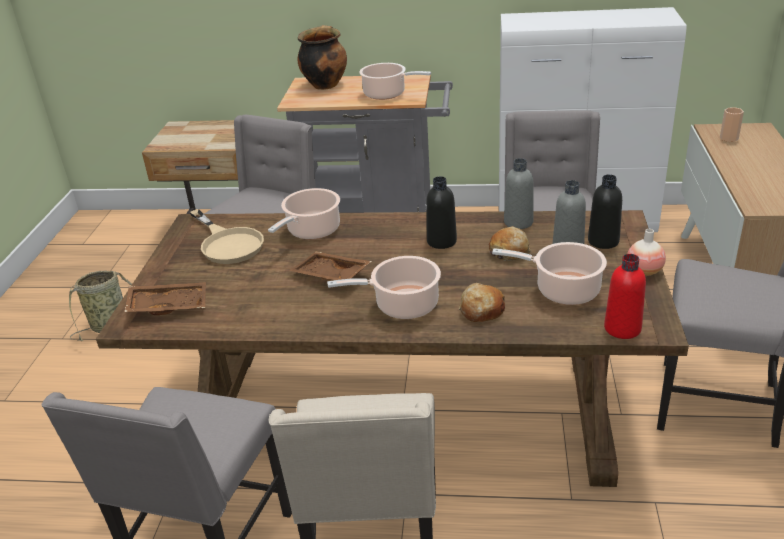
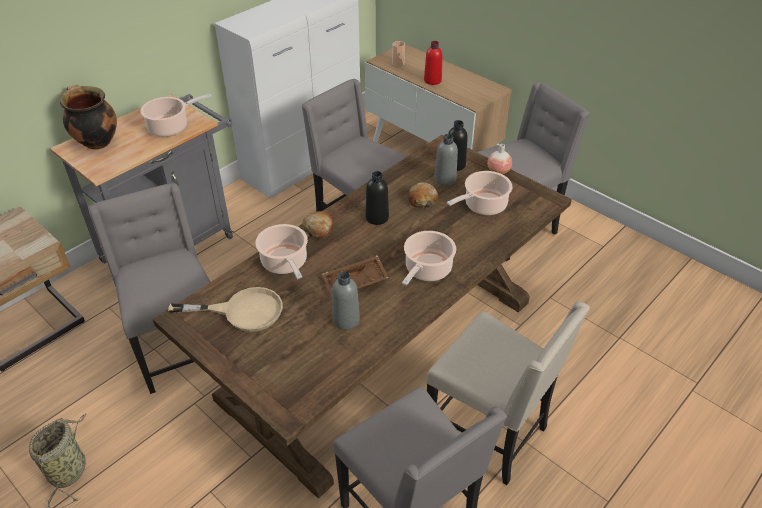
camera: 55 degrees left, 10 degrees up
brown tray [124,282,206,315] -> none
bread [459,283,505,322] -> bread moved to [302,211,334,239]
grey bottle [504,158,534,229] -> grey bottle moved to [332,271,360,330]
red bottle [604,254,646,339] -> red bottle moved to [424,41,442,85]

